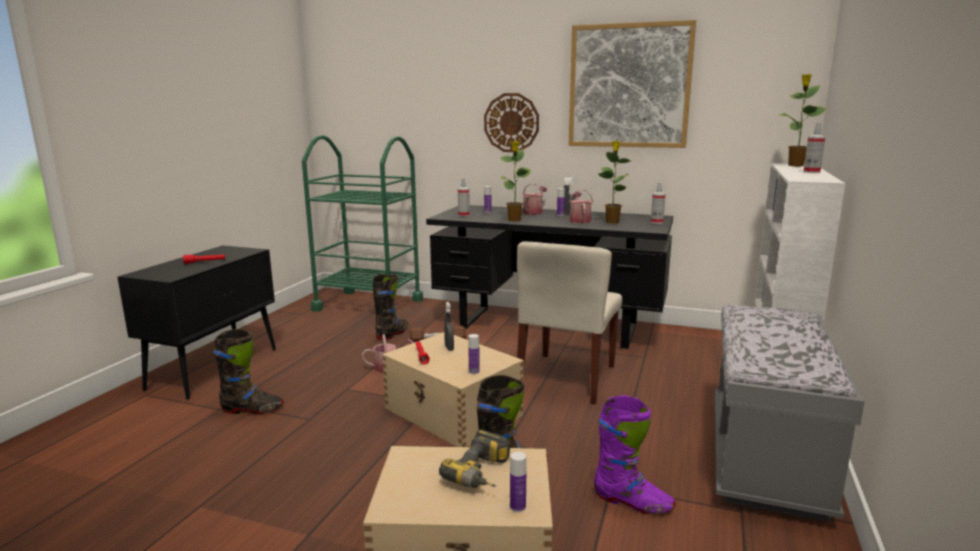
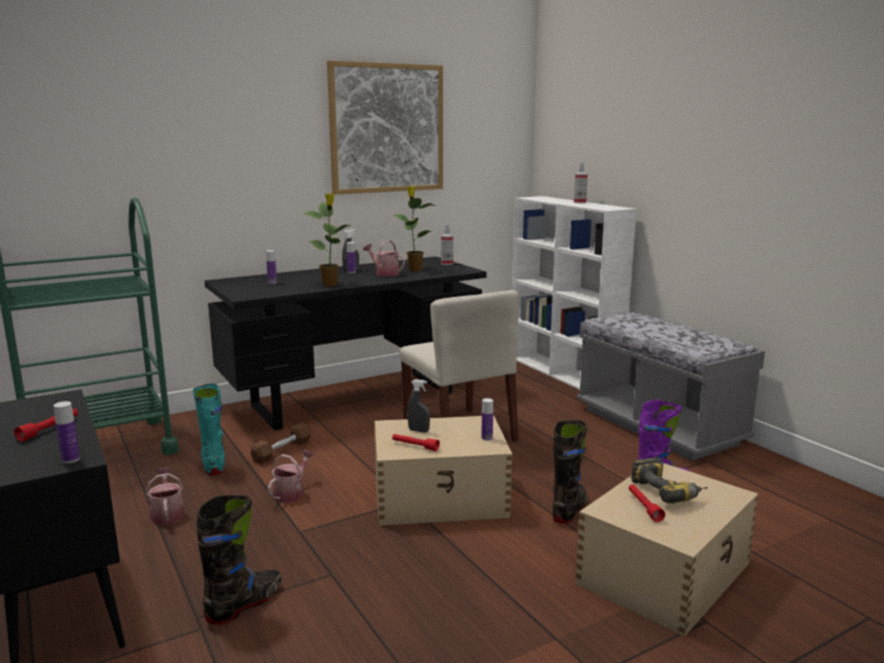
camera: 50 degrees left, 0 degrees up
black boot [373,274,408,340] -> turquoise boot [193,383,225,476]
spray bottle [458,178,470,217] -> none
wall clock [484,93,539,152] -> none
bottle [510,452,526,512] -> bottle moved to [53,401,80,463]
watering can [523,183,547,215] -> watering can moved to [146,467,185,525]
potted plant [780,74,827,166] -> none
none -> red flashlight [629,484,665,522]

